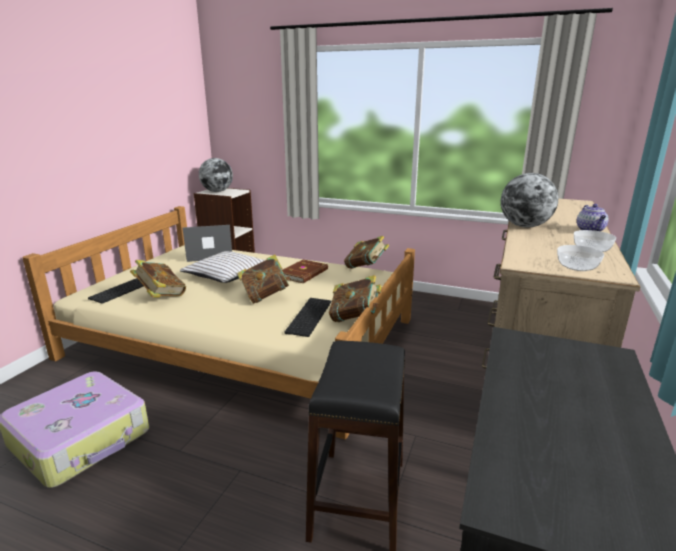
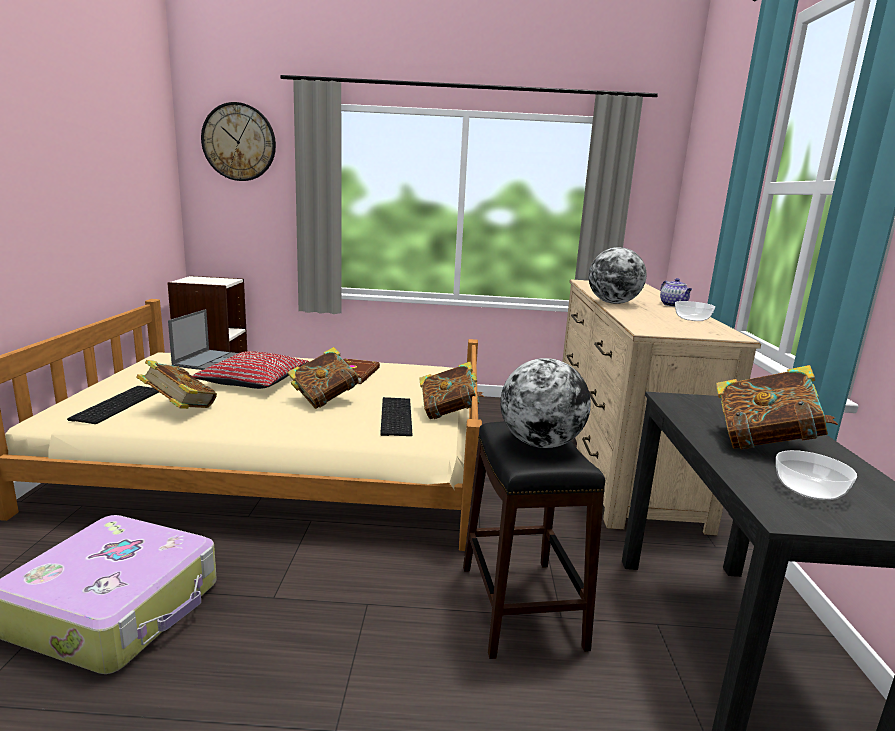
camera: 20 degrees left, 5 degrees down
white pillow [180,251,265,283] -> red pillow [192,351,309,389]
laptop [183,225,232,262] -> laptop turned 135 degrees clockwise [168,309,238,370]
globe [199,158,233,192] -> globe moved to [500,358,591,448]
book [344,236,389,269] -> book moved to [716,365,838,449]
bowl [557,245,604,271] -> bowl moved to [776,450,857,500]
none -> wall clock [201,102,276,181]

